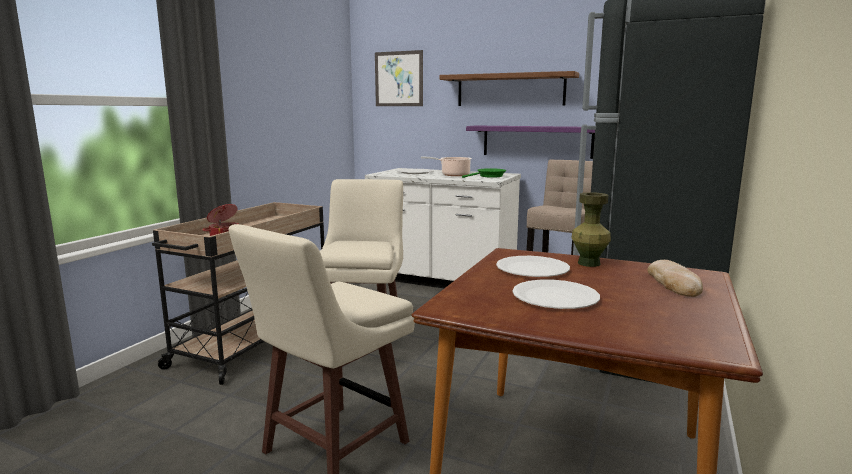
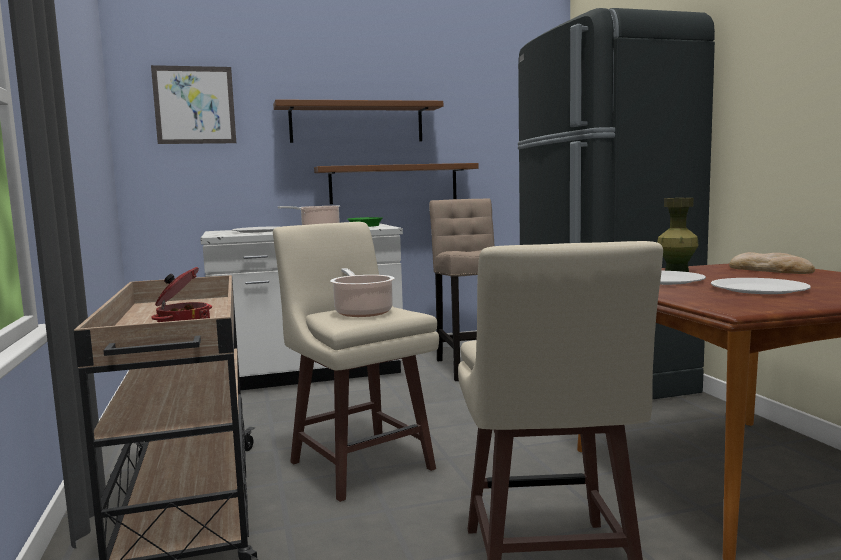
camera: 40 degrees left, 5 degrees down
purple shelf [466,126,595,159] -> brown shelf [314,163,479,204]
none -> cooking pot [330,268,395,317]

